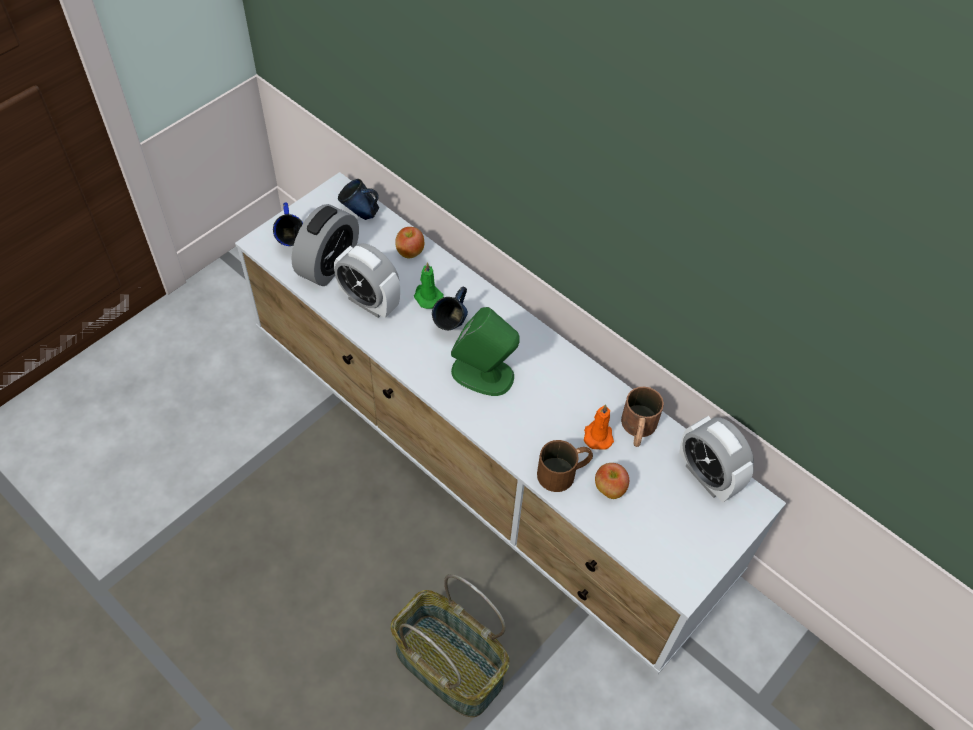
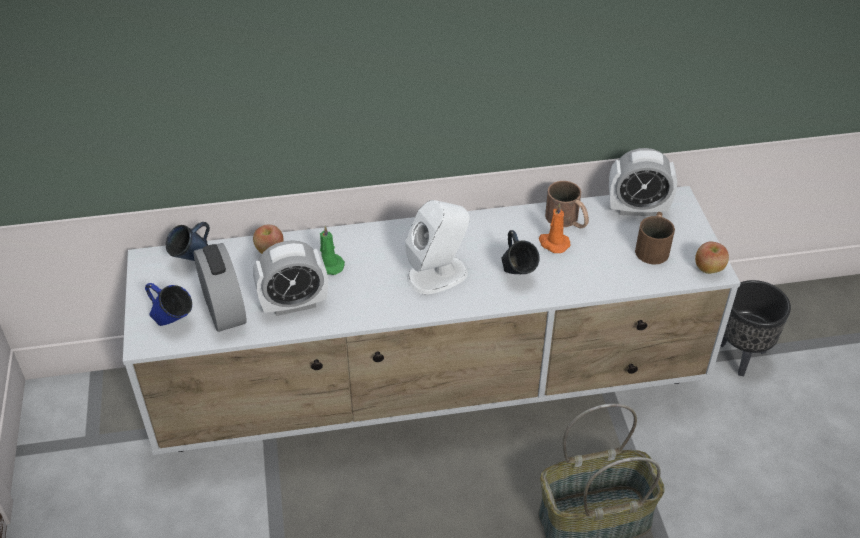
camera: 50 degrees left, 10 degrees down
blue mug [432,287,468,330] -> blue mug moved to [501,230,540,274]
green speaker [451,307,520,396] -> white speaker [405,200,470,294]
brown mug [537,440,593,492] -> brown mug moved to [635,212,675,264]
apple [595,463,629,499] -> apple moved to [695,242,729,274]
none -> black planter [721,280,791,376]

